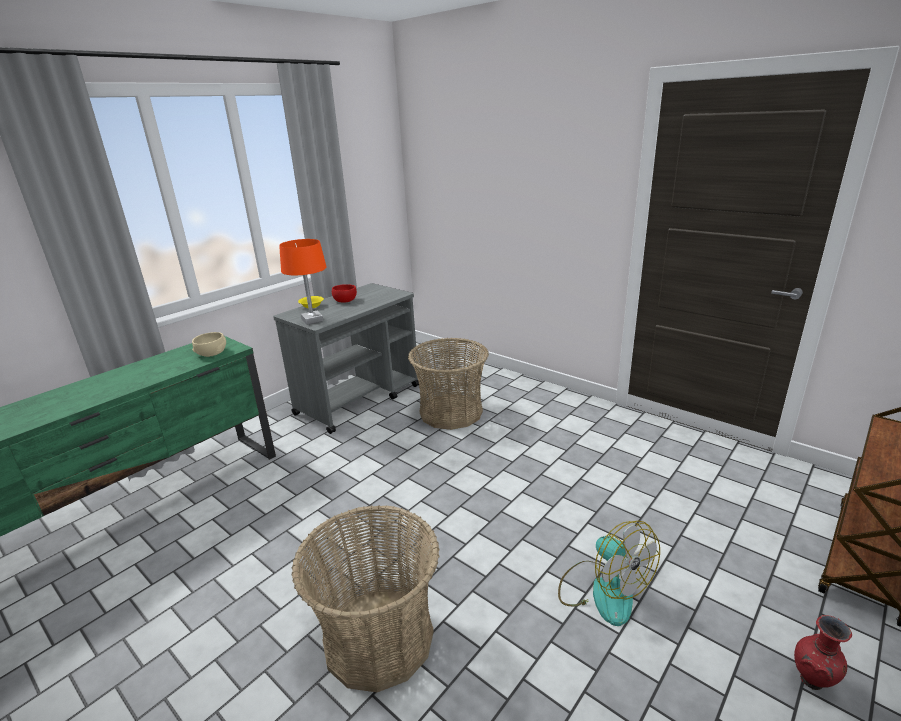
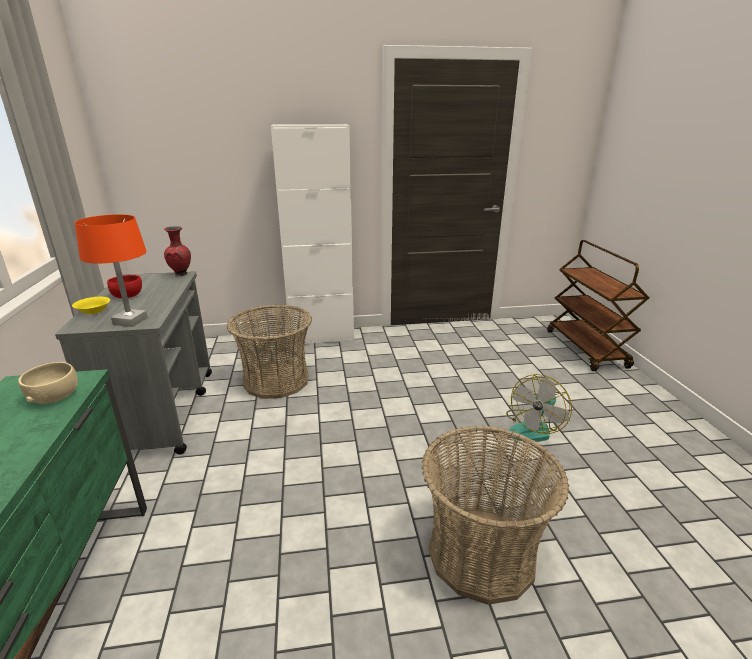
camera: 50 degrees left, 0 degrees up
fan [558,521,660,626] -> fan turned 120 degrees clockwise [506,374,572,442]
red vase [794,615,852,690] -> red vase moved to [164,226,191,276]
none -> white cabinet [271,124,354,345]

